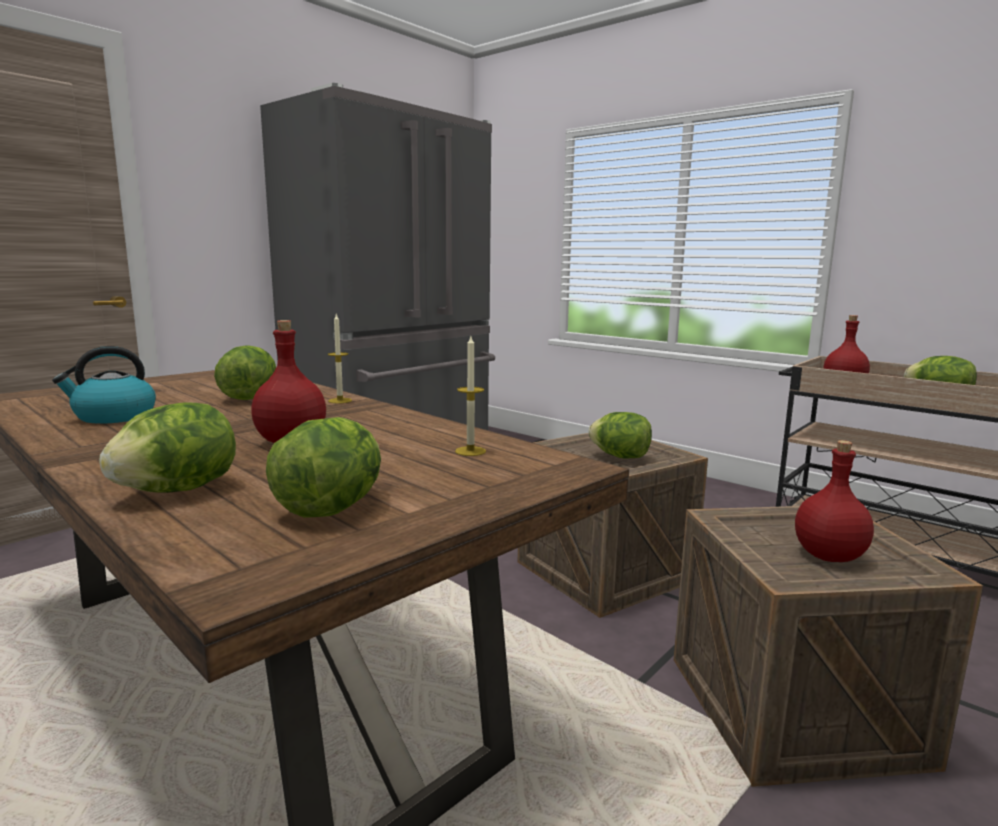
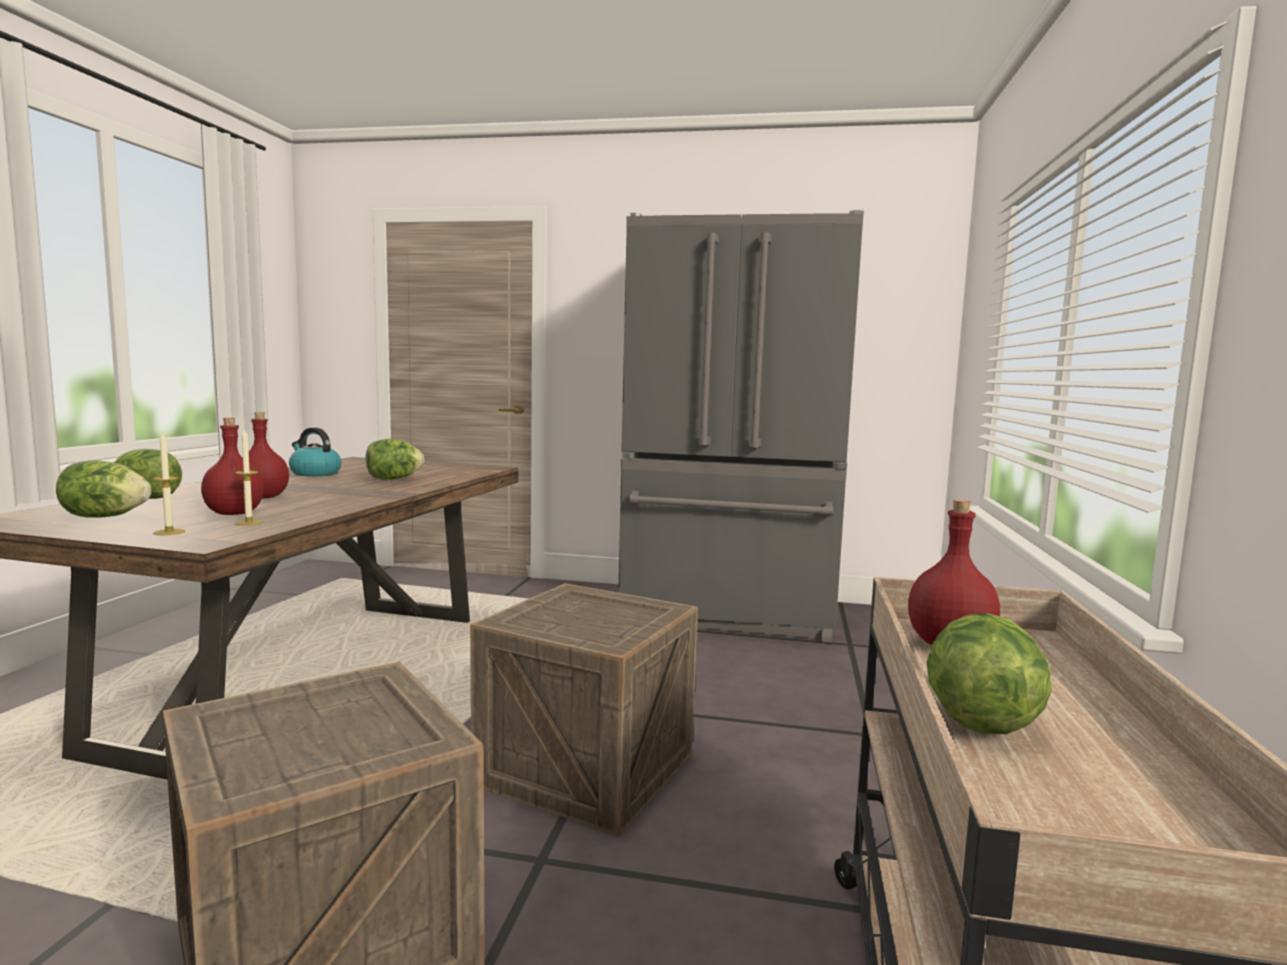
camera: 60 degrees right, 5 degrees down
candle [328,314,352,404] -> candle moved to [152,433,185,535]
lettuce [588,412,652,459] -> none
red bottle [795,440,874,562] -> red bottle moved to [201,418,264,515]

